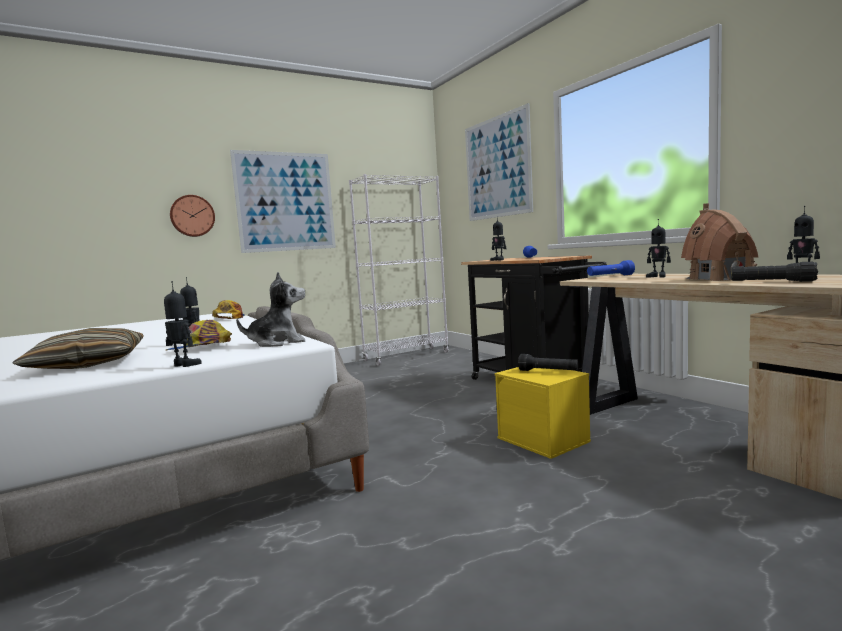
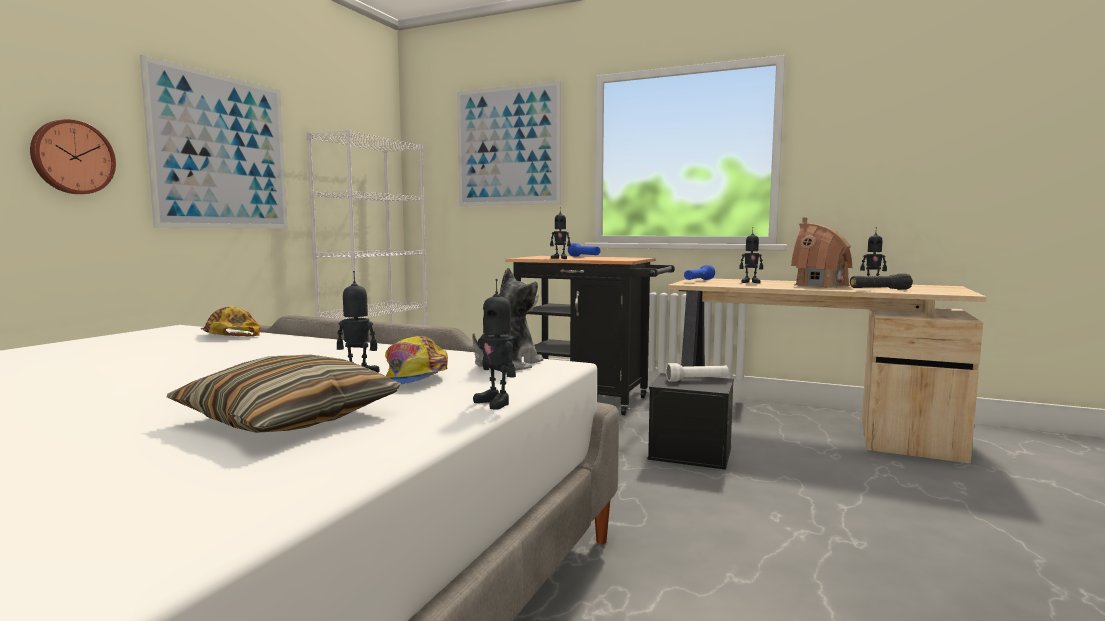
camera: 35 degrees left, 0 degrees up
toy robot [164,281,202,367] -> toy robot turned 120 degrees counterclockwise [473,279,516,410]
yellow storage box [495,367,591,459] -> black storage box [647,373,734,470]
black flashlight [518,354,578,371] -> white flashlight [666,363,729,382]

